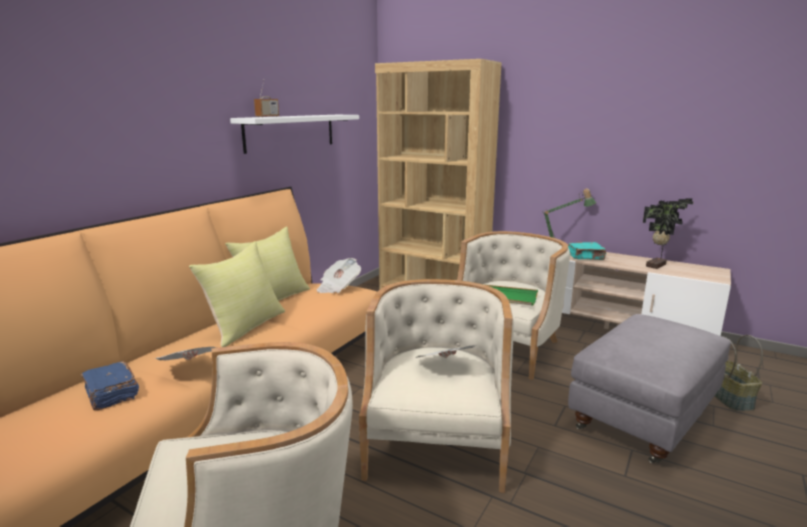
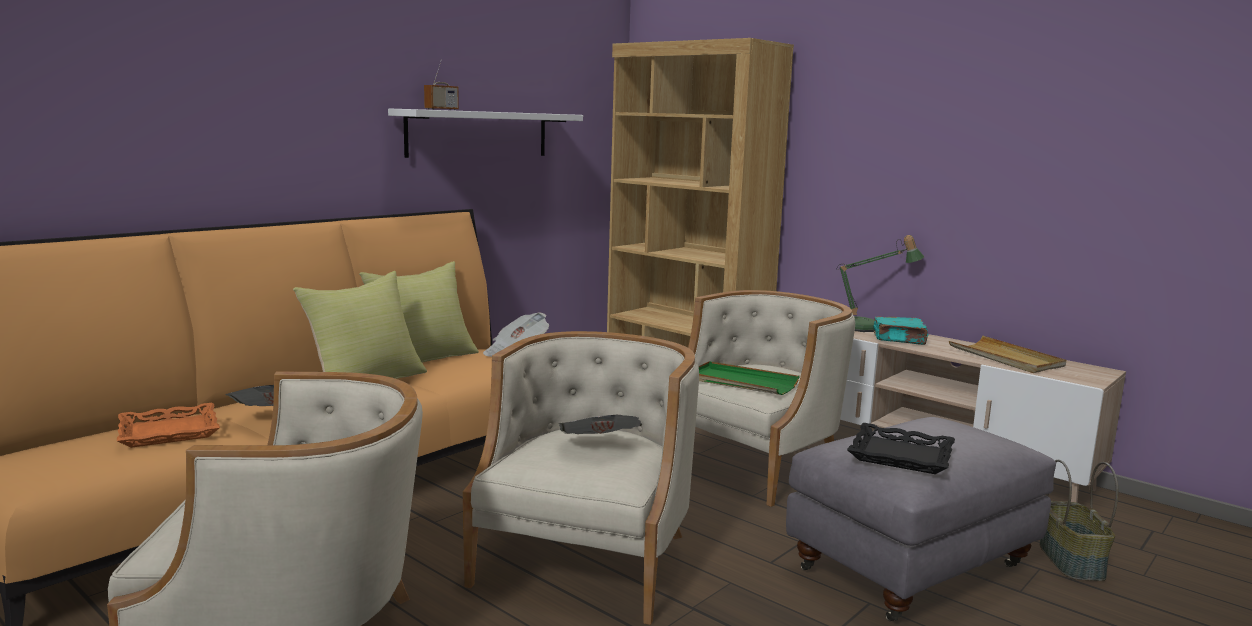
camera: 10 degrees right, 5 degrees down
blue book [80,361,139,410] -> orange tray [117,403,220,448]
potted plant [643,198,694,269] -> beige tray [949,335,1066,373]
none -> black tray [847,423,955,474]

